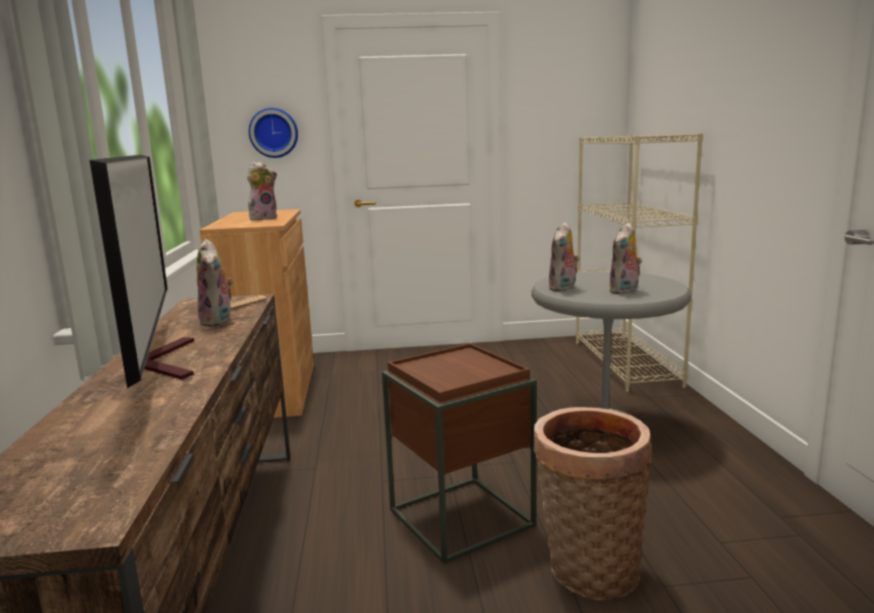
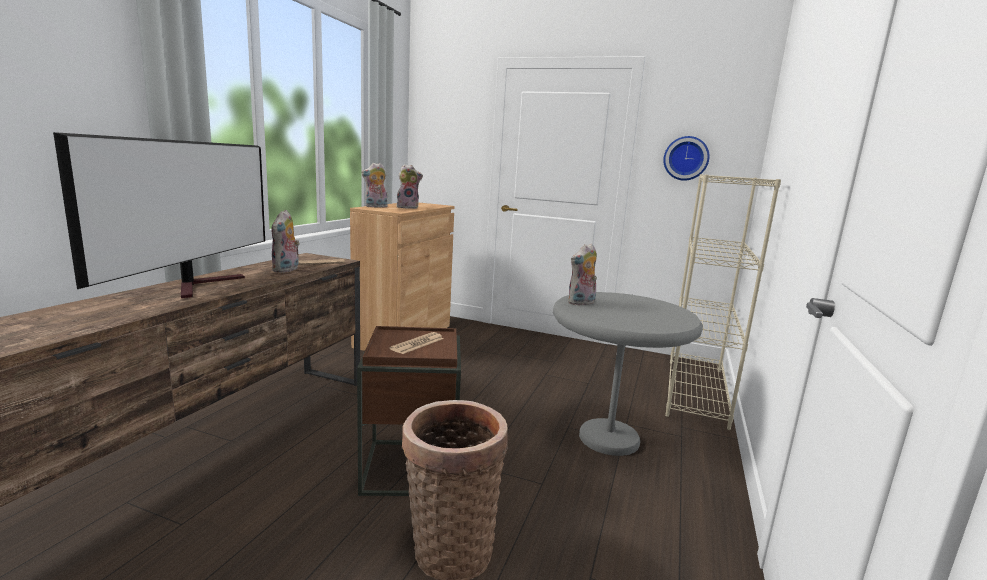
camera: 25 degrees right, 0 degrees up
wall clock [249,108,298,158] -> wall clock moved to [663,136,710,181]
plush toy [609,222,642,294] -> plush toy moved to [361,163,388,208]
none -> newspaper [390,332,444,354]

